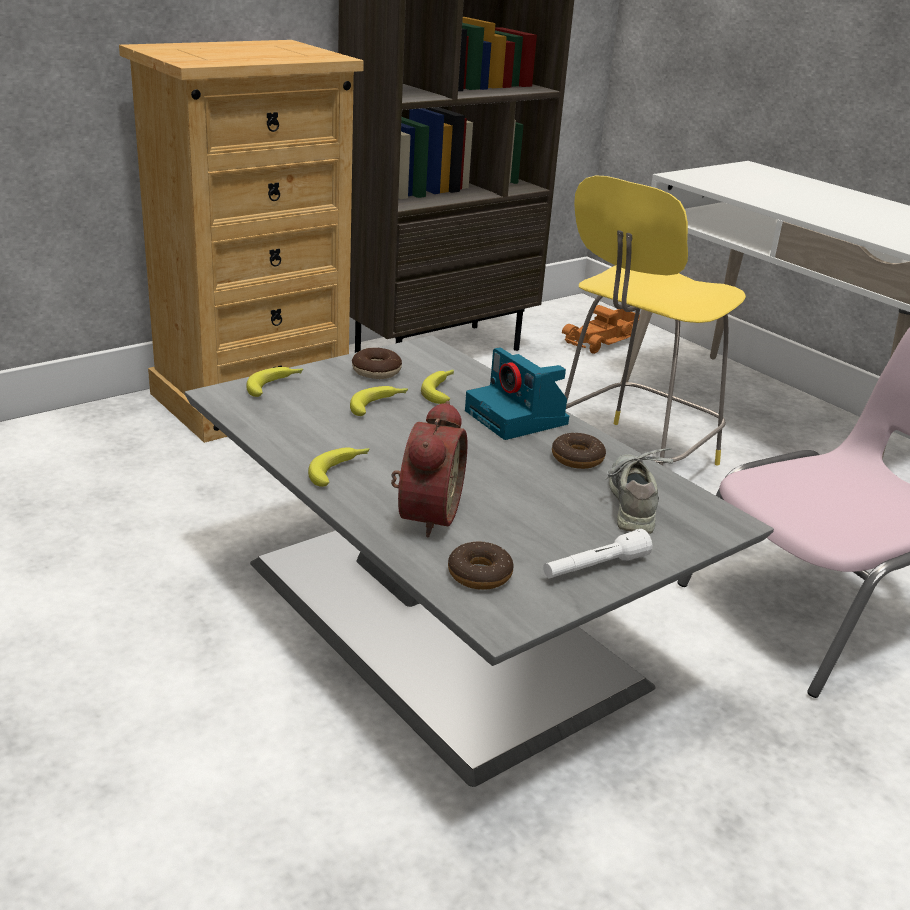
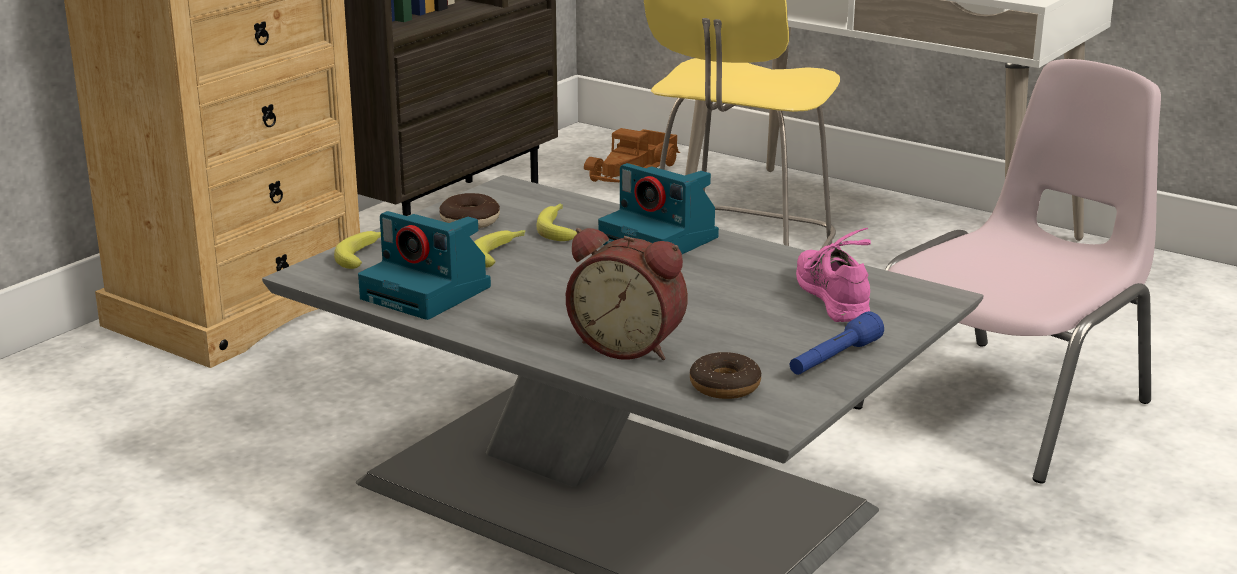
camera: 15 degrees left, 5 degrees down
banana [308,448,369,487] -> none
alarm clock [391,401,467,538] -> alarm clock turned 120 degrees clockwise [566,228,688,360]
white flashlight [543,529,652,578] -> blue flashlight [790,311,884,375]
donut [552,433,606,469] -> none
grey shoe [605,448,673,534] -> pink shoe [796,228,871,322]
none -> camera [358,211,491,320]

